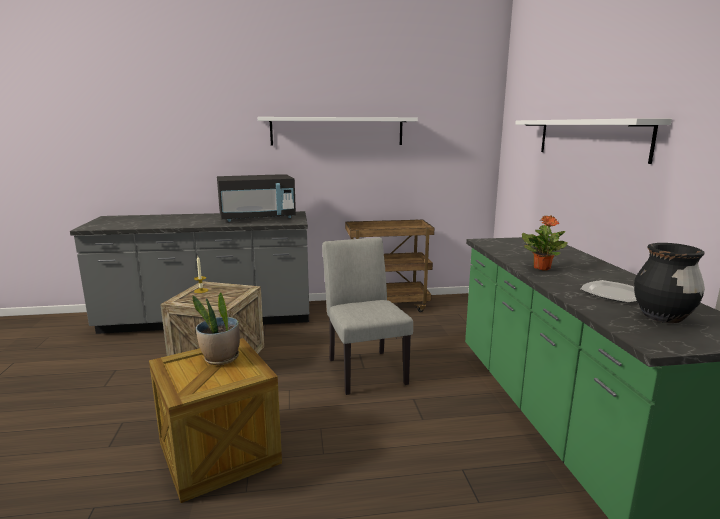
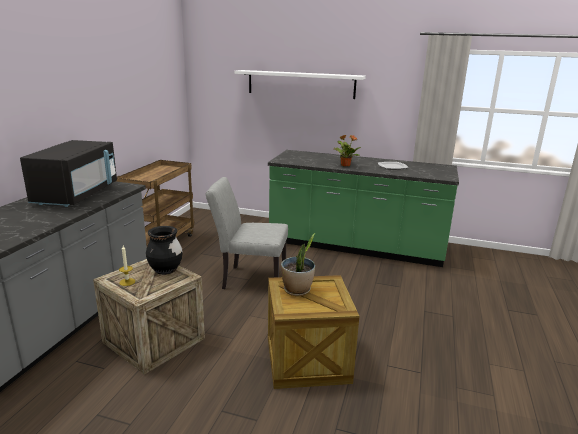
camera: 65 degrees left, 5 degrees up
white shelf [258,117,418,145] -> none
black vase [634,243,705,323] -> black vase moved to [146,226,183,275]

